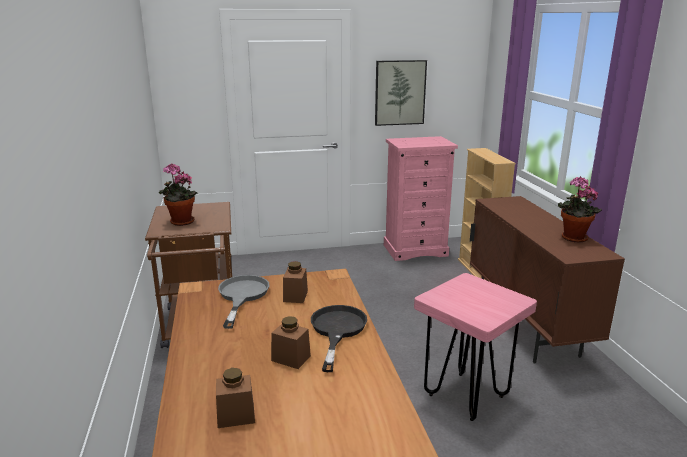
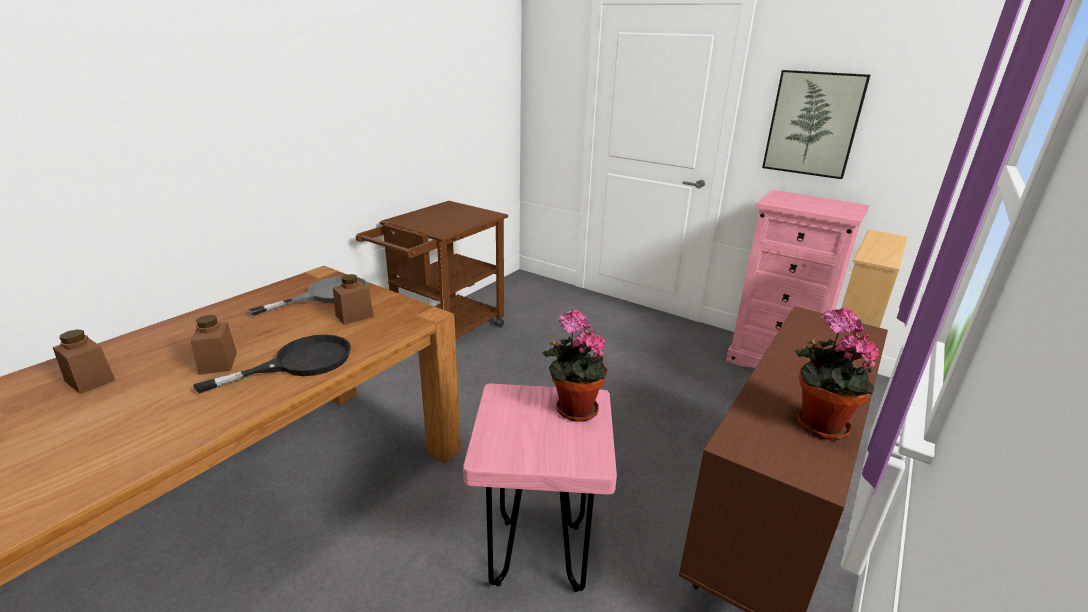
camera: 45 degrees right, 5 degrees up
potted plant [159,163,198,226] -> potted plant moved to [543,310,607,422]

